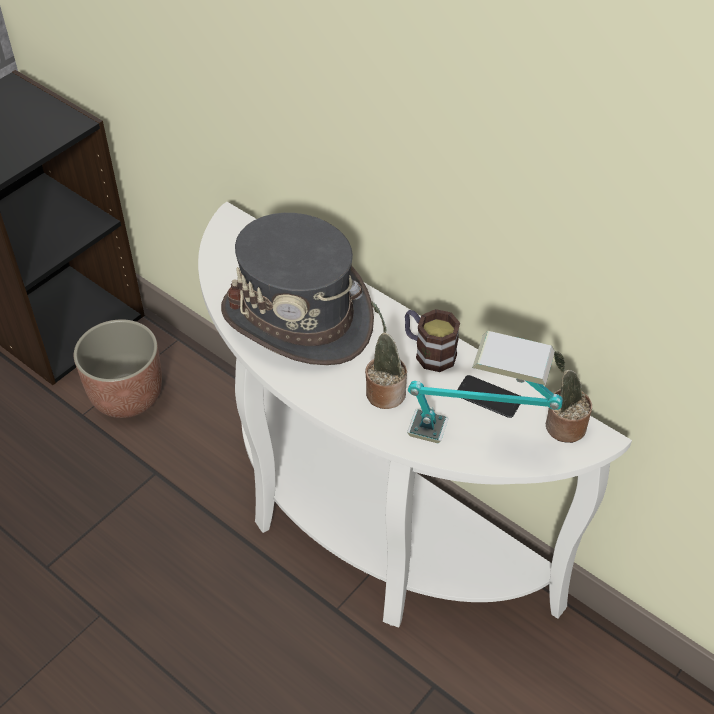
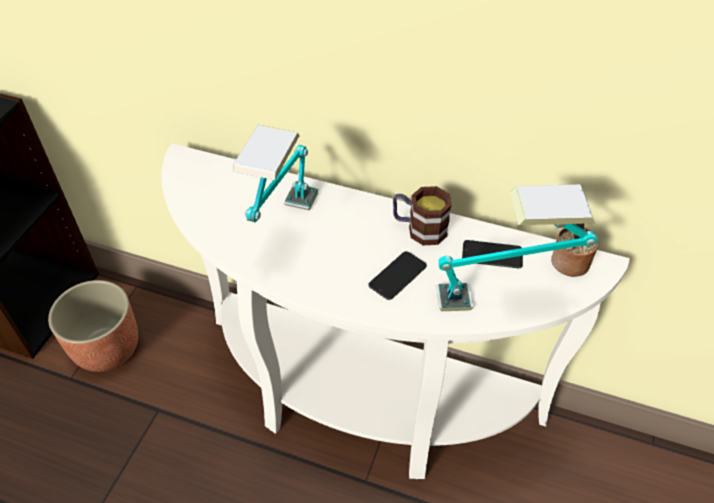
camera: 20 degrees left, 0 degrees up
grey hat [221,213,374,365] -> table lamp [233,125,318,222]
potted plant [365,301,407,409] -> phone [368,251,427,300]

